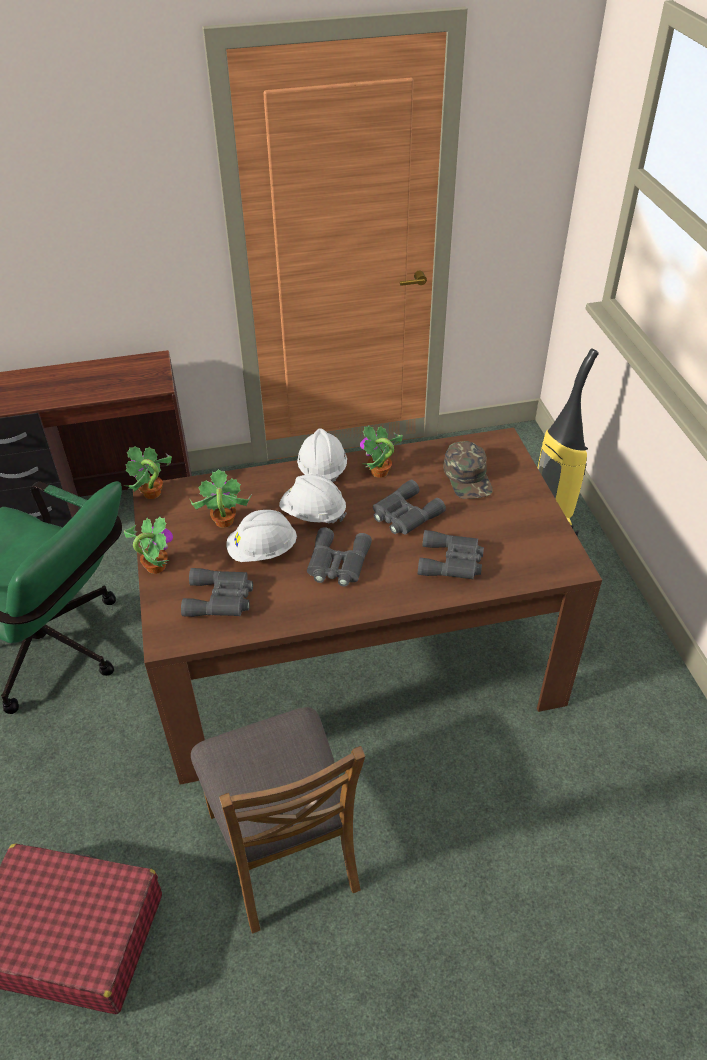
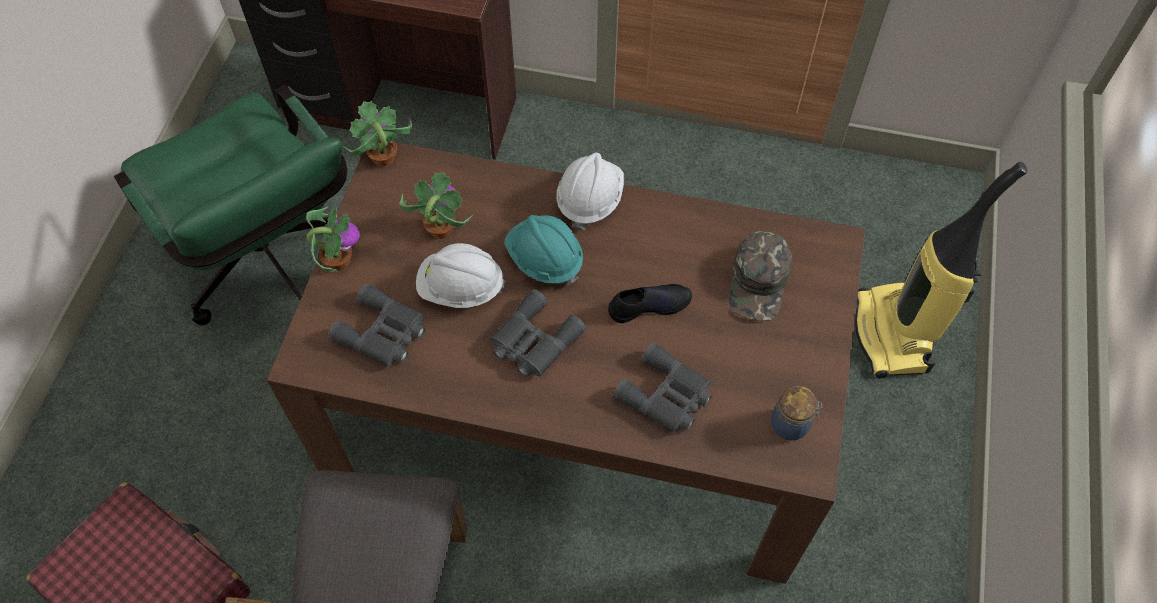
camera: 25 degrees right, 15 degrees up
white hard hat [279,474,347,523] -> turquoise hard hat [504,215,583,286]
potted plant [360,426,403,478] -> none
grey binoculars [373,480,446,535] -> black shoe [608,284,692,323]
none -> jar [771,386,822,441]

